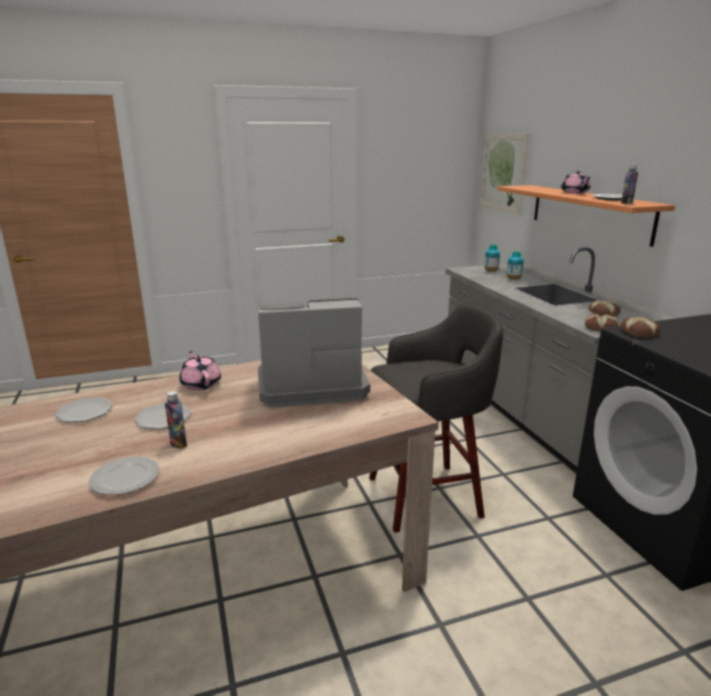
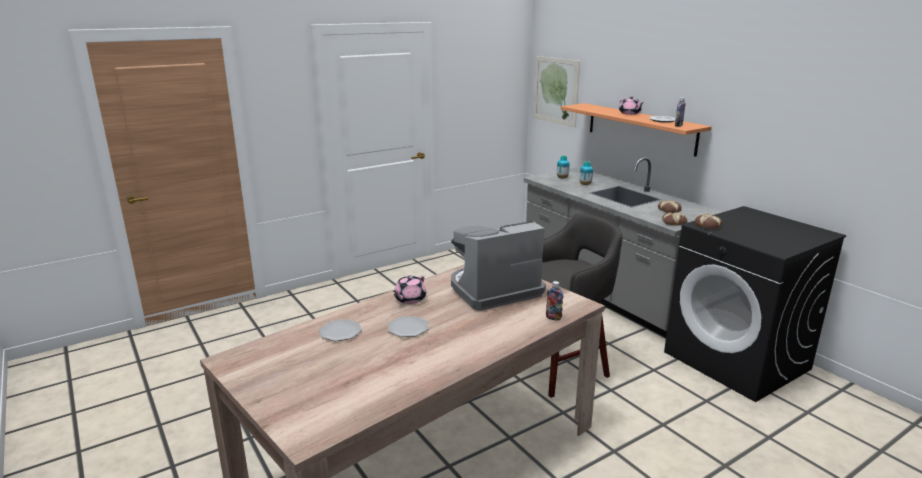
camera: 15 degrees left, 0 degrees up
plate [89,456,159,495] -> none
bottle [165,391,187,449] -> bottle moved to [546,281,563,320]
pink teapot [179,351,221,391] -> pink teapot turned 105 degrees counterclockwise [393,275,426,304]

